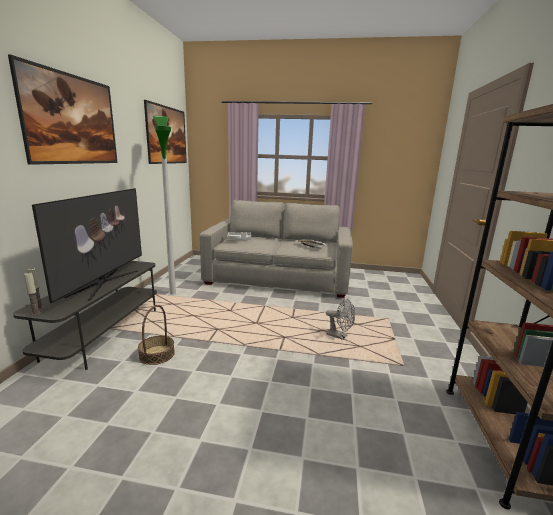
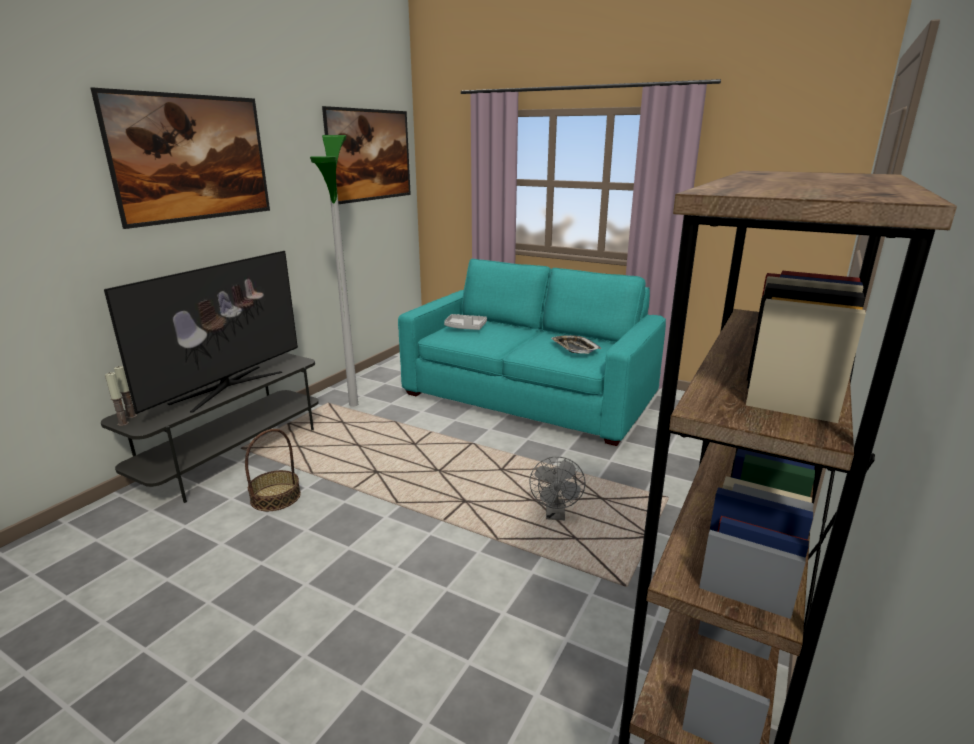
camera: 20 degrees right, 5 degrees up
grey sofa [200,200,353,298] -> turquoise sofa [398,259,666,446]
grey fan [326,299,355,340] -> grey fan turned 45 degrees clockwise [529,456,586,520]

